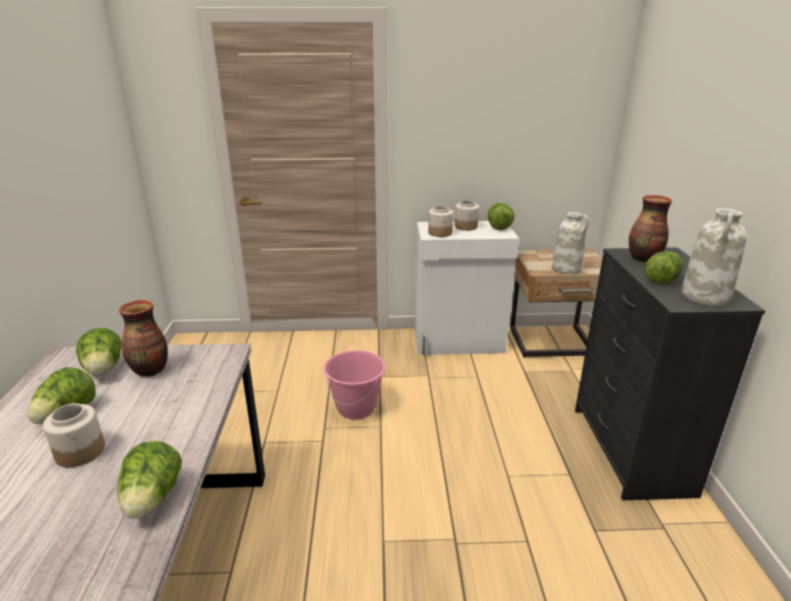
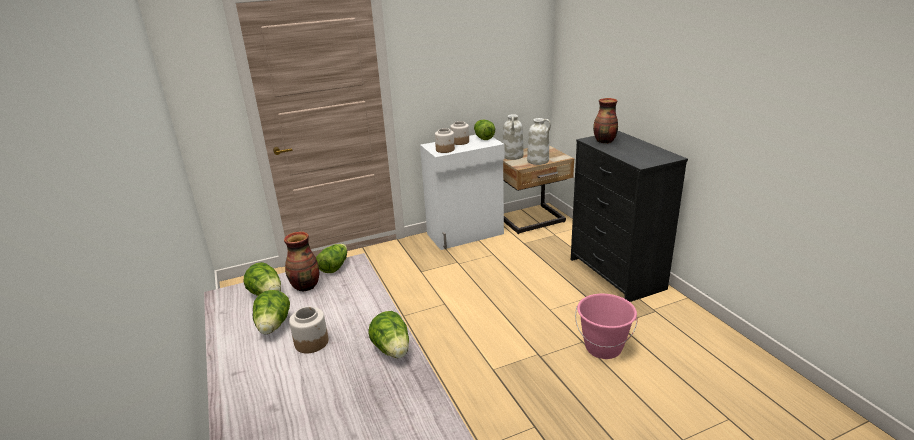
camera: 20 degrees left, 0 degrees up
pink bucket [323,350,385,420] -> pink bucket moved to [575,294,638,359]
lettuce [644,251,683,284] -> lettuce moved to [316,244,347,273]
white vase [681,208,747,307] -> white vase moved to [503,114,523,160]

